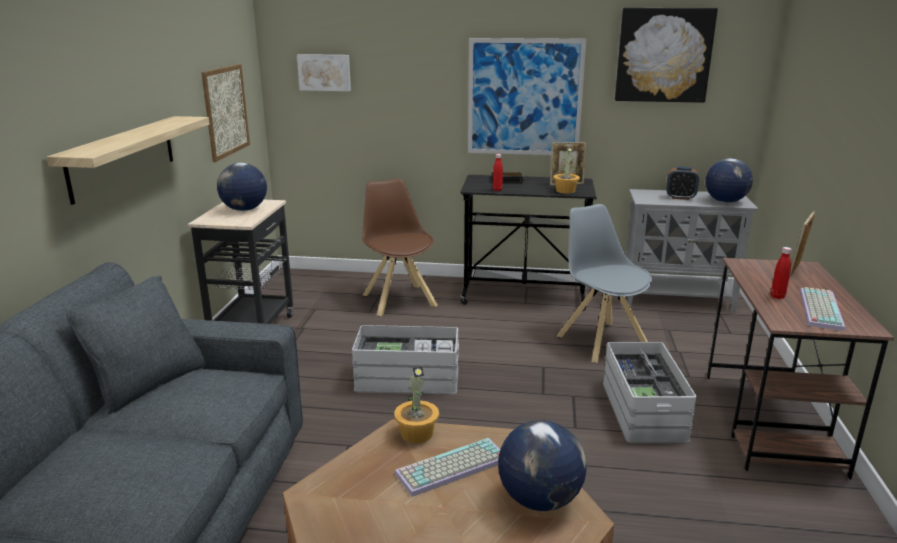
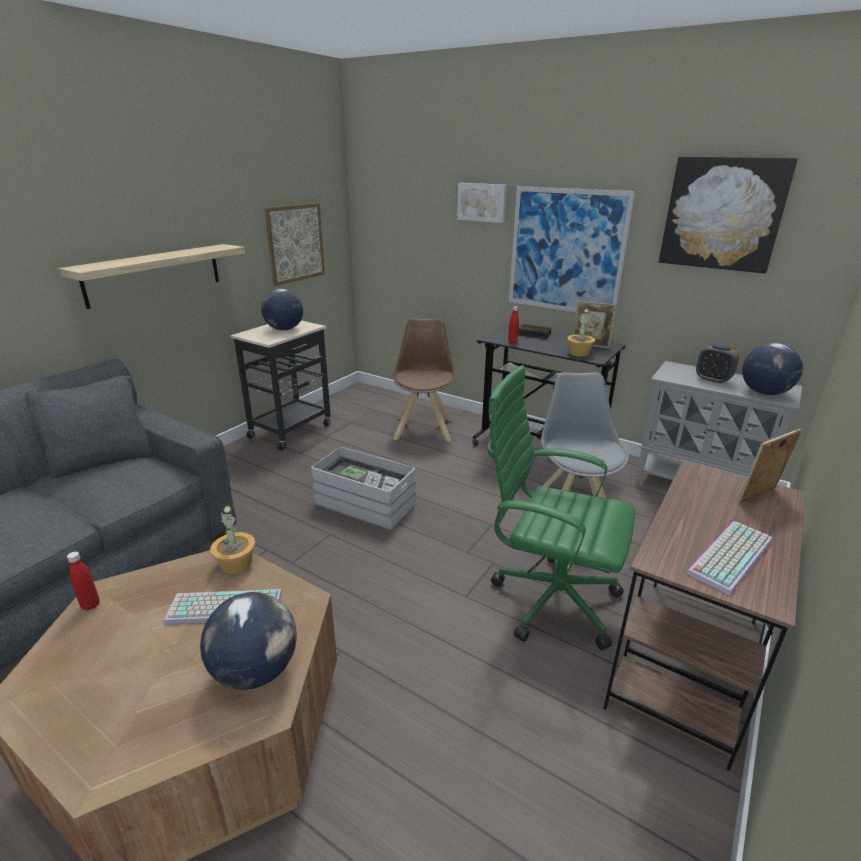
camera: 25 degrees right, 5 degrees up
picture [297,54,351,91] -> picture moved to [457,183,507,223]
grey storage box [603,342,696,443] -> green office chair [487,365,635,650]
red bottle [771,247,792,299] -> red bottle moved to [67,551,99,611]

